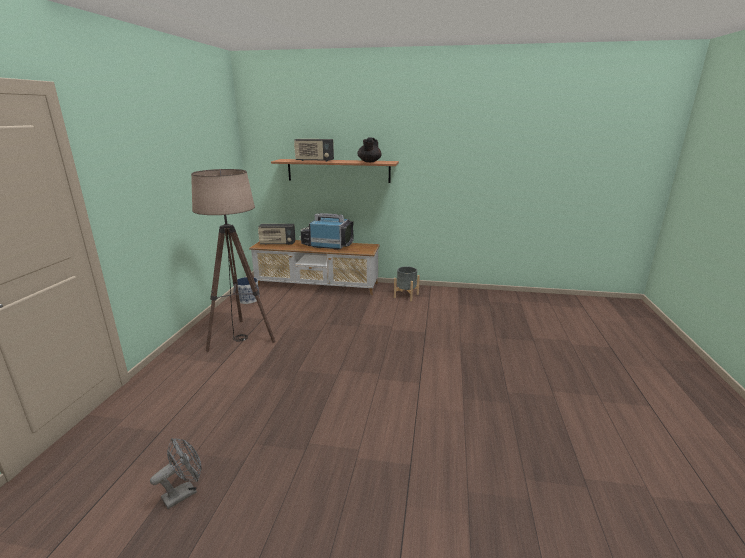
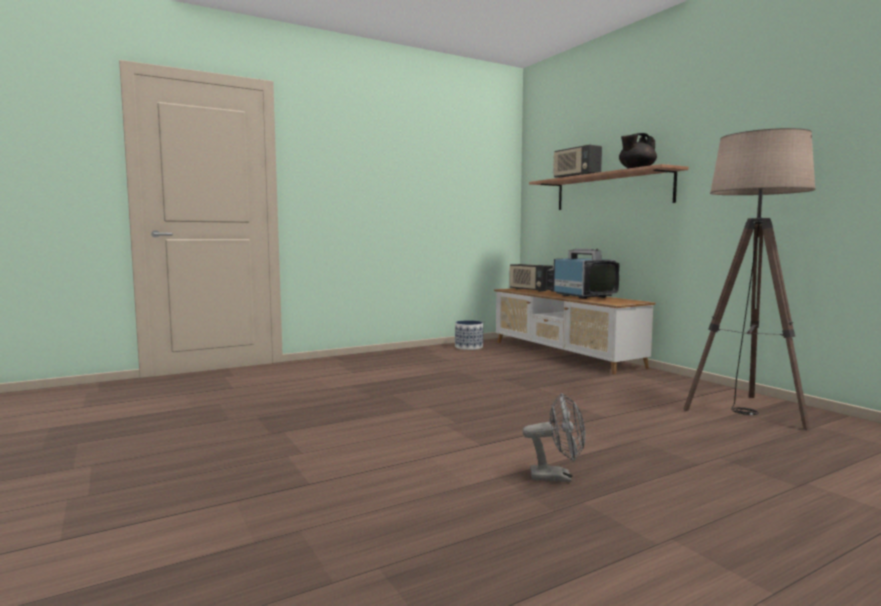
camera: 50 degrees right, 15 degrees down
grey fan [150,438,202,509] -> grey fan moved to [522,393,585,482]
floor lamp [191,169,276,352] -> floor lamp moved to [683,128,816,430]
grey planter [394,267,420,301] -> none

